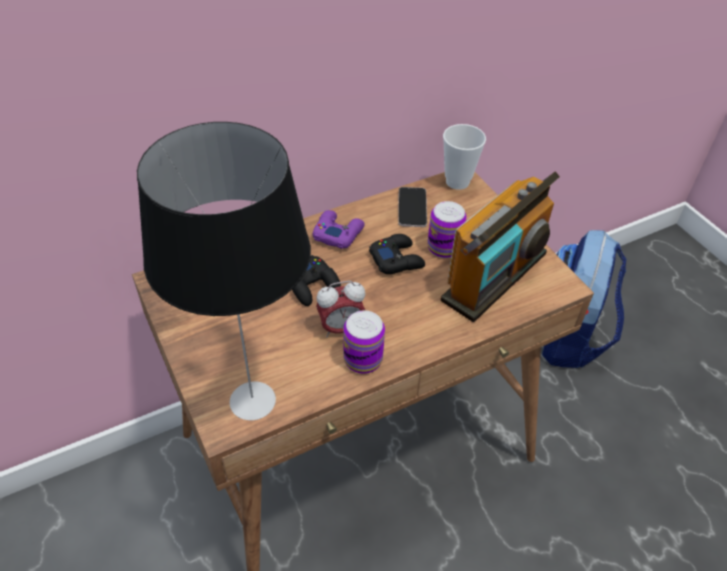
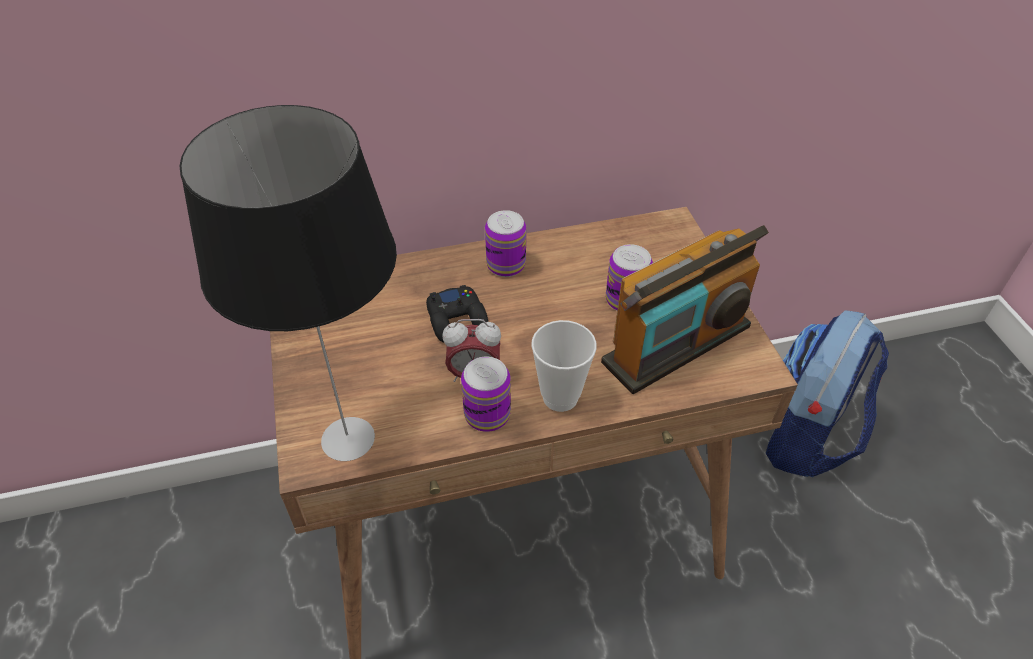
camera: 15 degrees right, 0 degrees up
purple game controller [313,210,365,249] -> can [485,210,526,277]
black game controller [369,234,425,274] -> none
phone [398,187,427,227] -> none
cup [443,124,486,190] -> cup moved to [531,320,597,412]

